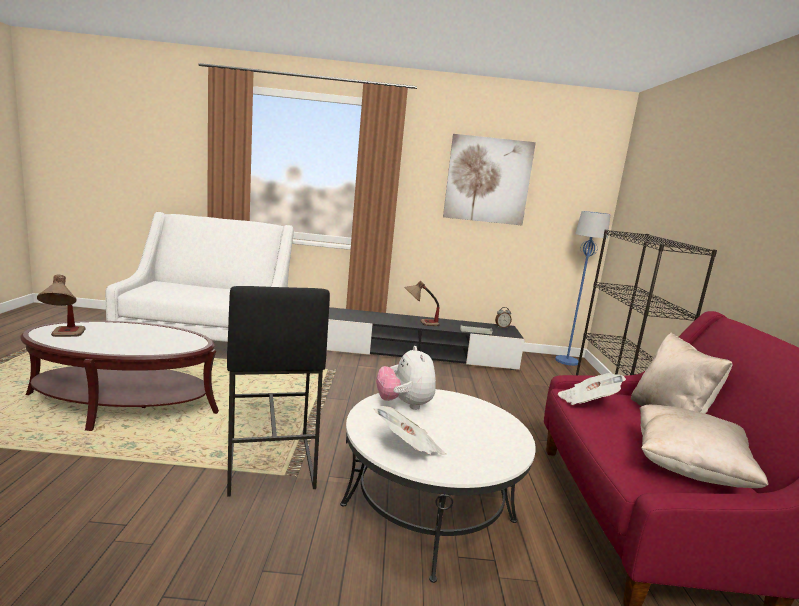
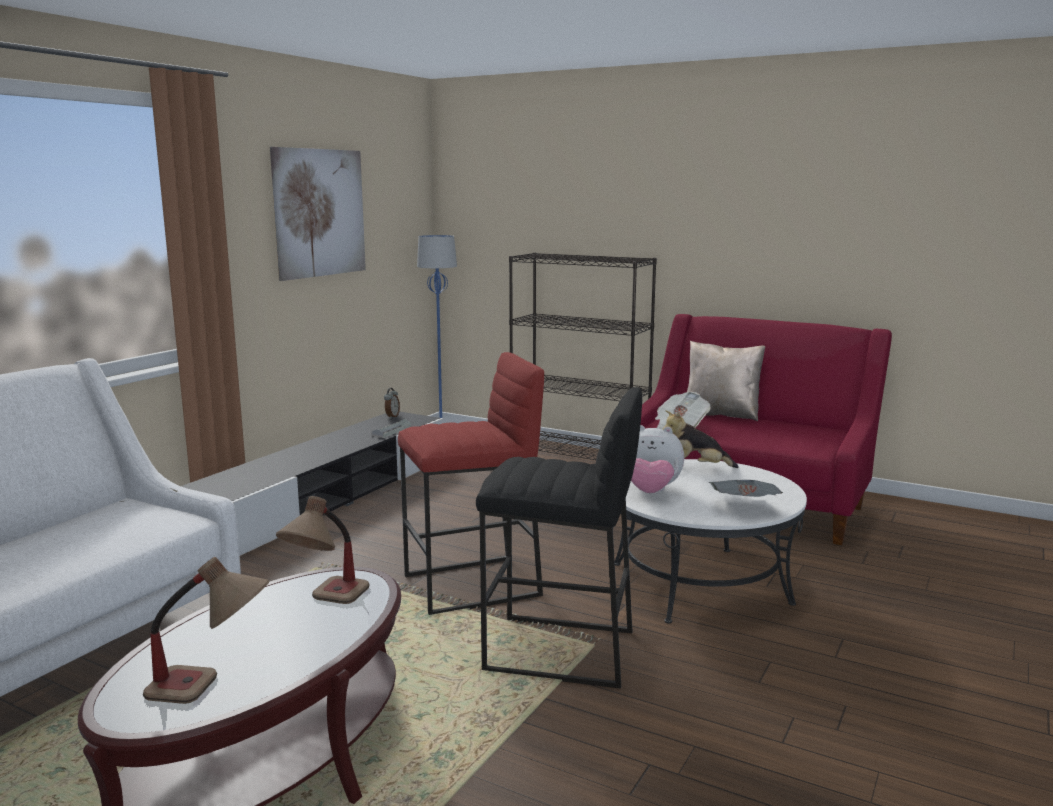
camera: 60 degrees left, 0 degrees up
table lamp [404,281,440,326] -> table lamp moved to [276,496,370,604]
beige pillow [639,405,769,488] -> none
none -> red stool [398,352,544,615]
none -> plush toy [662,410,739,468]

